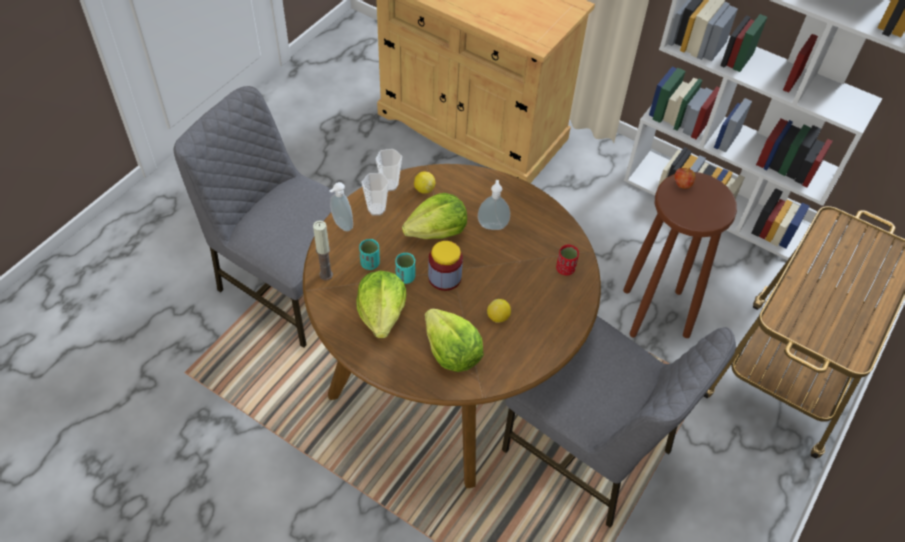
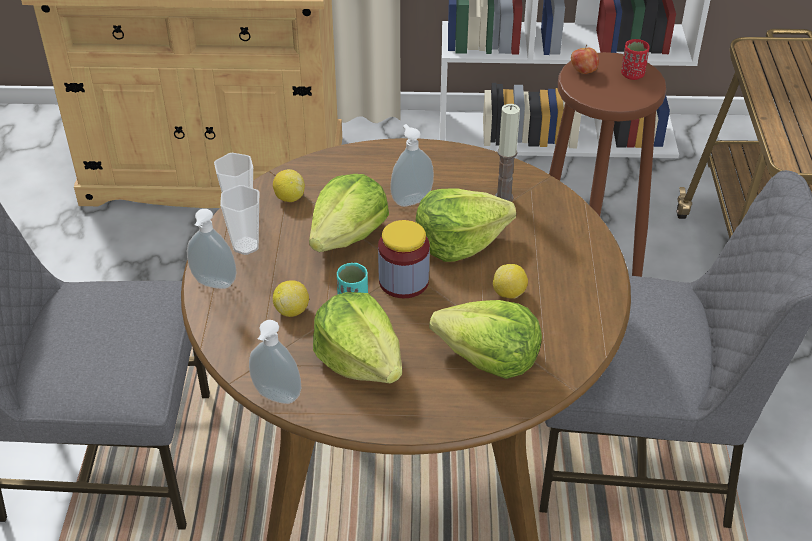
camera: 30 degrees left, 10 degrees down
candle [313,220,333,280] -> candle moved to [495,104,520,202]
turquoise cup [359,239,380,270] -> lemon [273,280,309,317]
red cup [556,244,579,276] -> red cup moved to [621,39,650,80]
none -> soap dispenser [249,320,301,404]
none -> lettuce [416,188,516,262]

